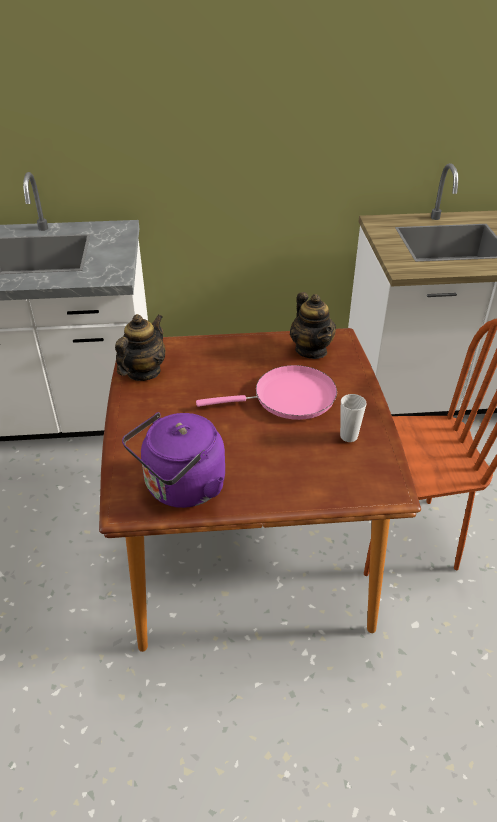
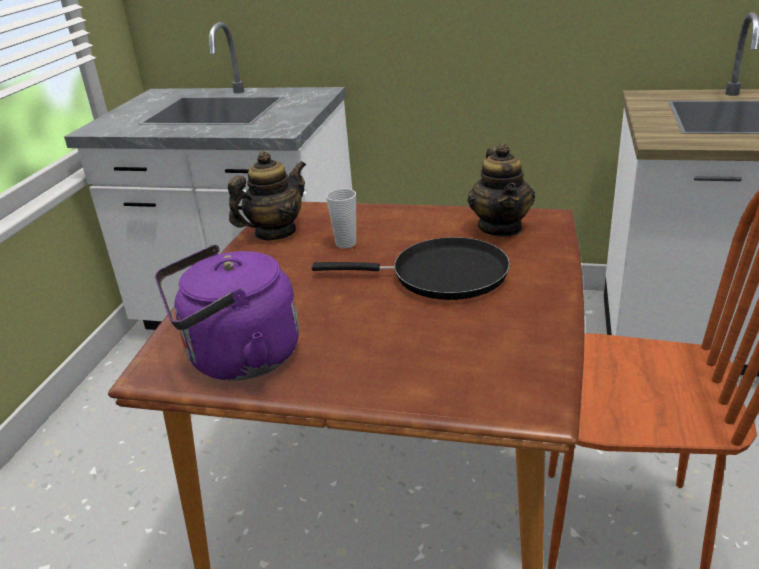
camera: 20 degrees right, 10 degrees down
pink frying pan [196,365,337,420] -> black frying pan [312,237,510,300]
cup [340,394,367,442] -> cup moved to [326,189,356,248]

